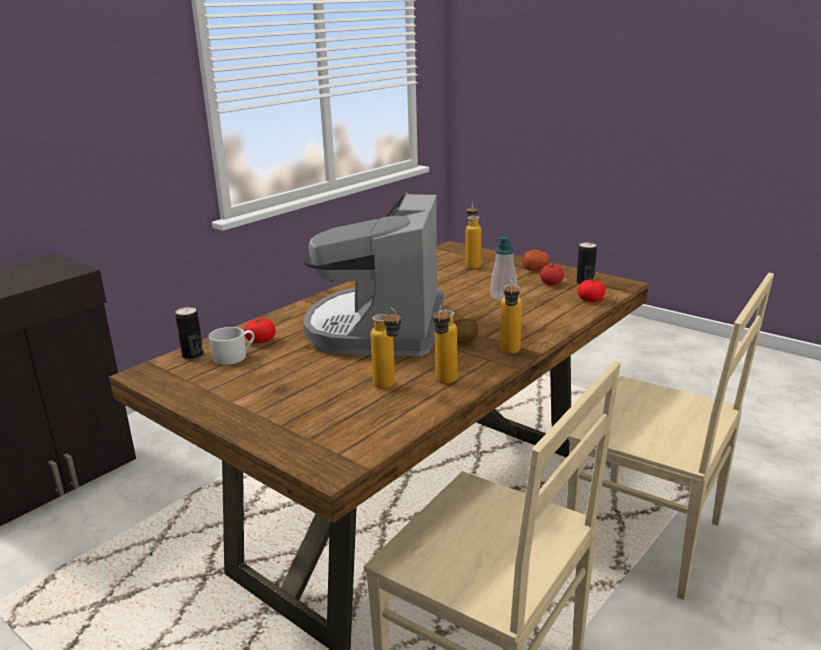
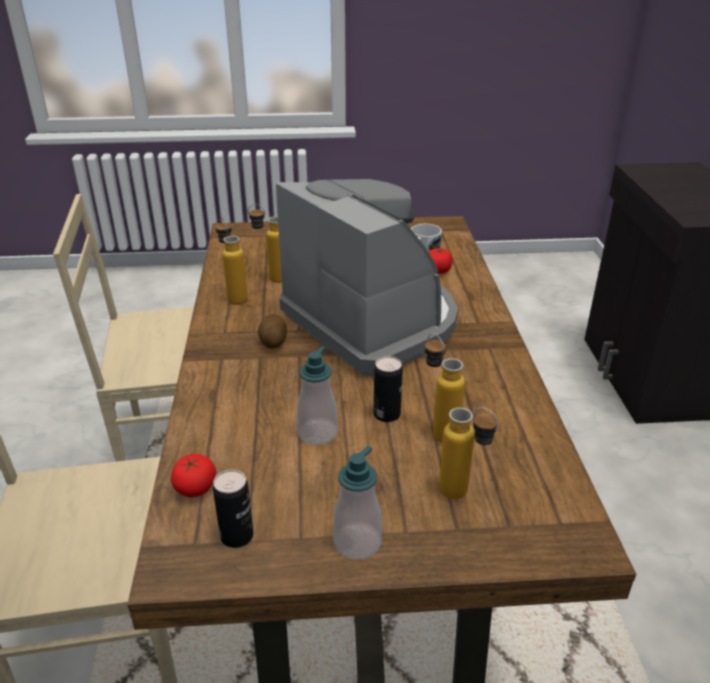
camera: 135 degrees right, 10 degrees up
can [175,307,204,360] -> can moved to [374,356,403,422]
bottle [500,279,522,354] -> bottle moved to [425,333,465,443]
potato [522,250,550,270] -> soap dispenser [333,446,382,560]
tomato [540,264,564,285] -> none

